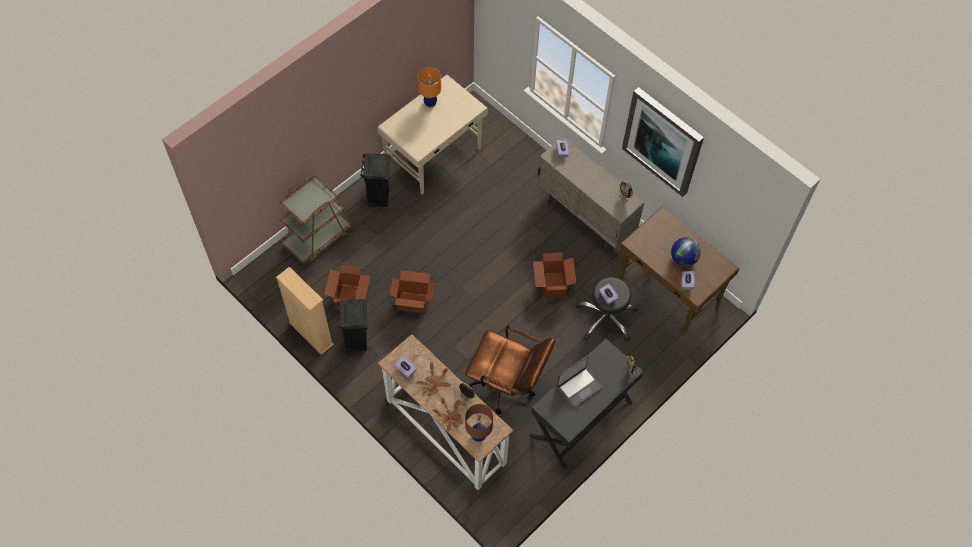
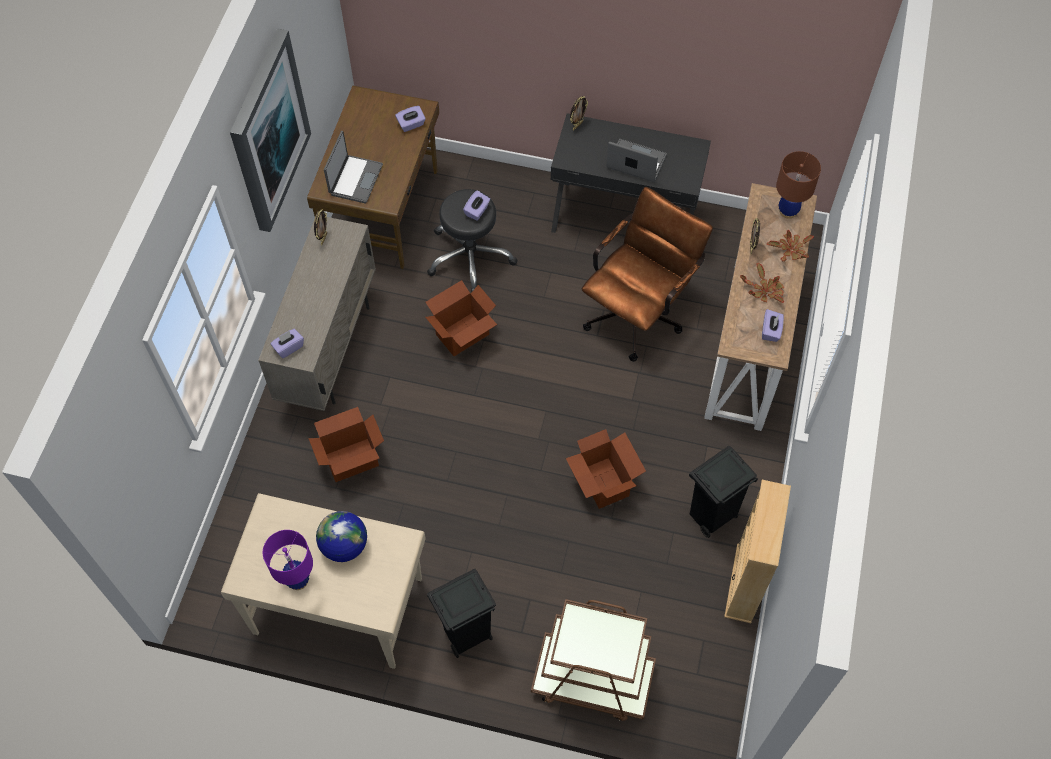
camera: 120 degrees left, 0 degrees up
cardboard box [324,264,371,310] -> cardboard box moved to [308,407,384,482]
orange table lamp [418,67,441,108] -> purple table lamp [263,530,313,590]
brown office chair [465,326,555,415] -> brown office chair turned 45 degrees clockwise [581,187,713,362]
globe [671,237,701,267] -> globe moved to [316,511,367,562]
none -> laptop [324,131,383,203]

